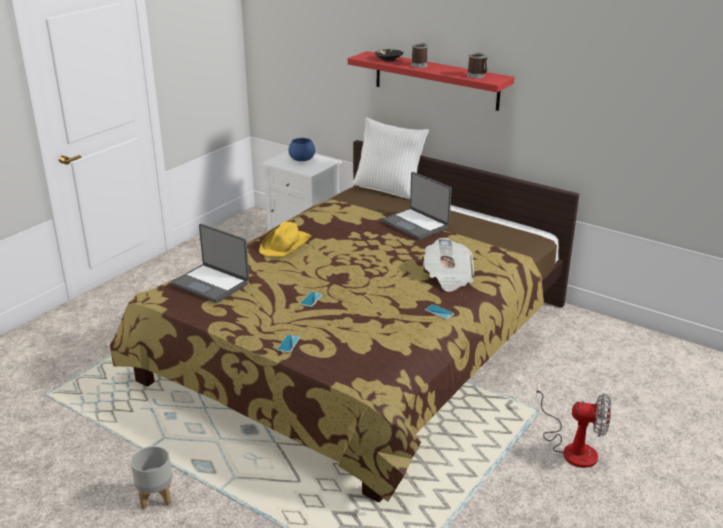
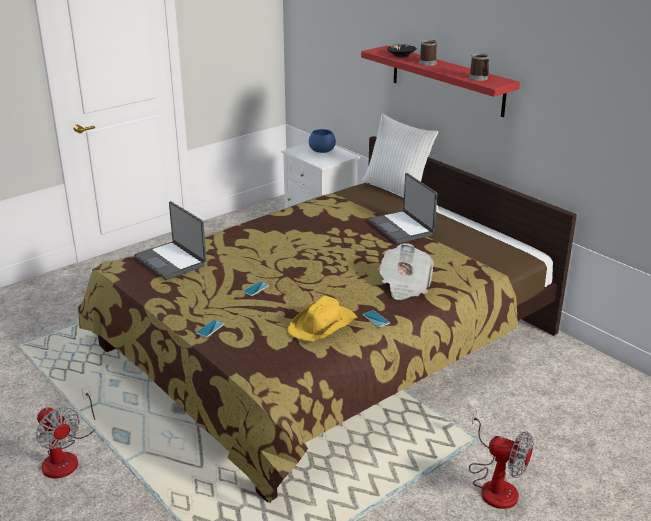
camera: 15 degrees right, 0 degrees up
grey planter [131,446,172,509] -> fan [36,386,95,478]
yellow hat [259,222,312,256] -> yellow hat moved to [288,296,357,342]

